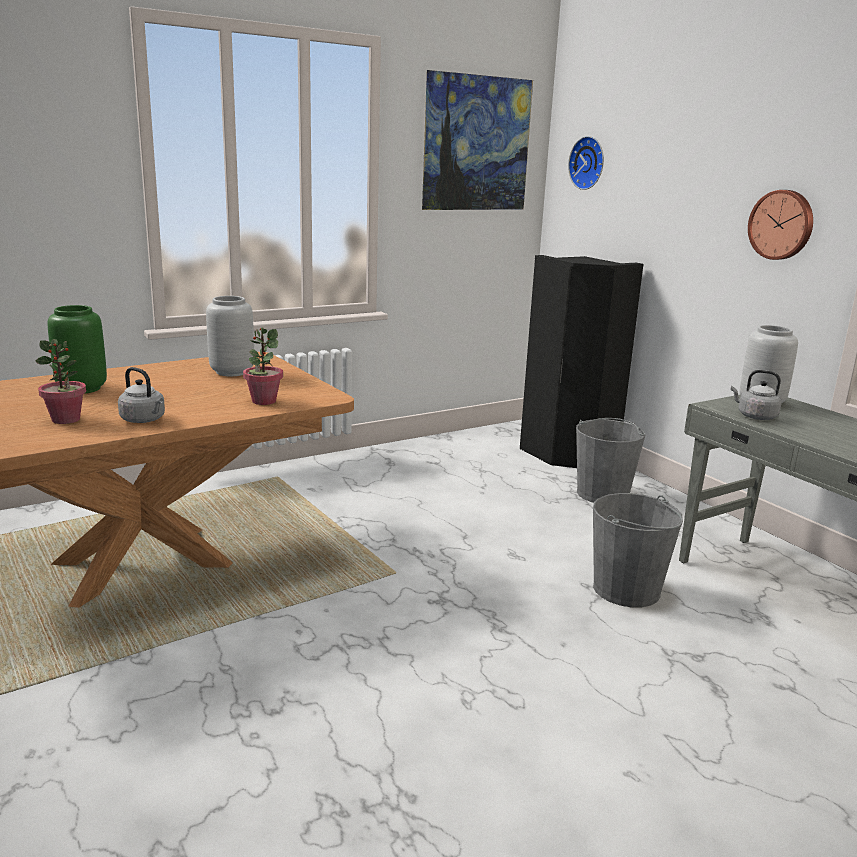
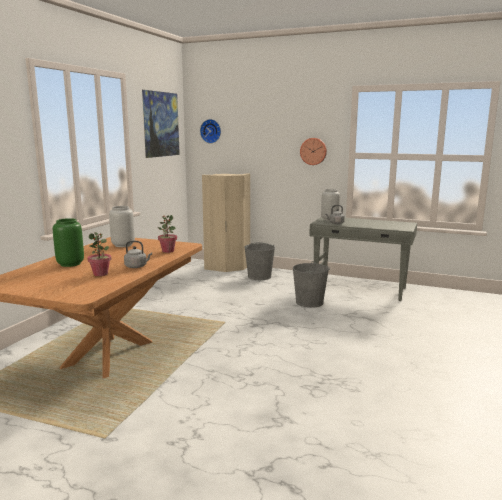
camera: 35 degrees left, 5 degrees down
black cabinet [520,255,644,468] -> beige cabinet [202,174,250,272]

